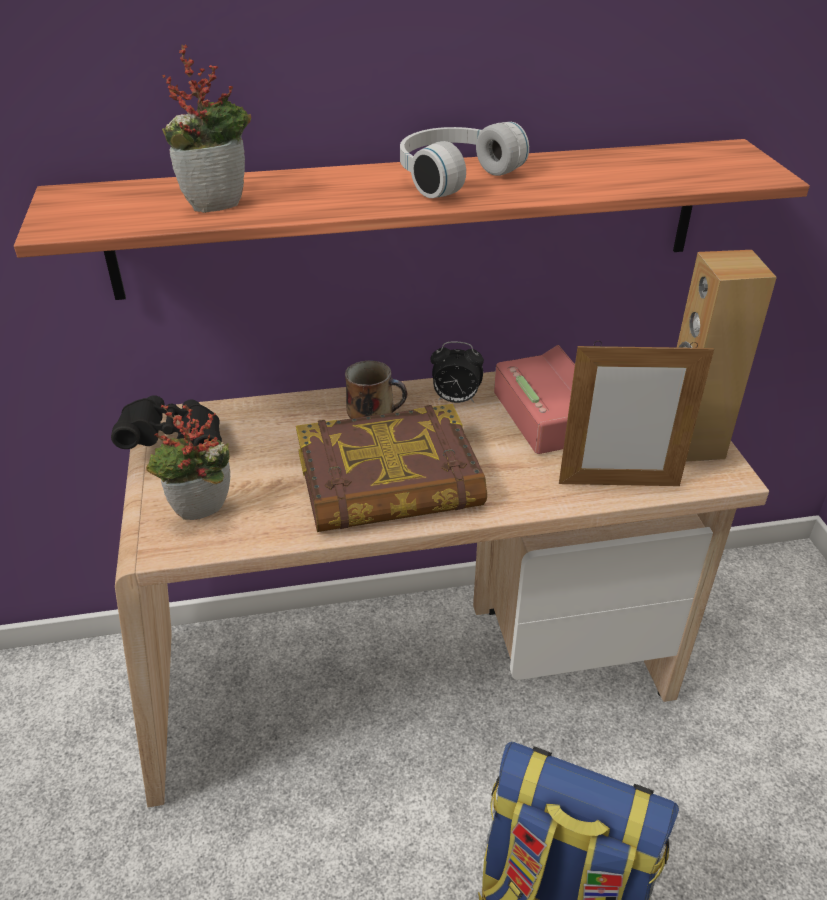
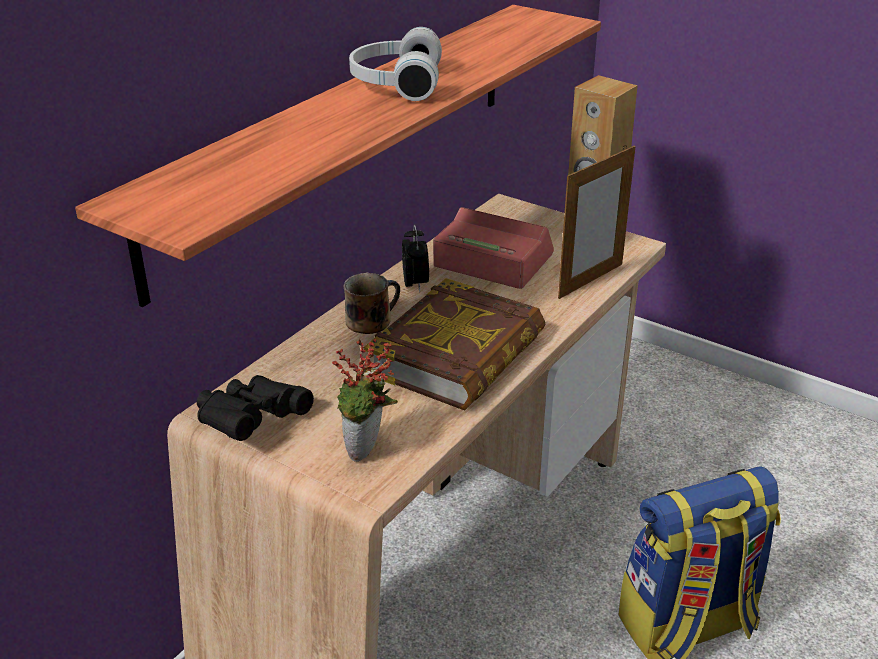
camera: 45 degrees left, 5 degrees down
potted plant [162,44,251,213] -> none
alarm clock [430,341,484,403] -> alarm clock turned 60 degrees counterclockwise [402,225,429,293]

